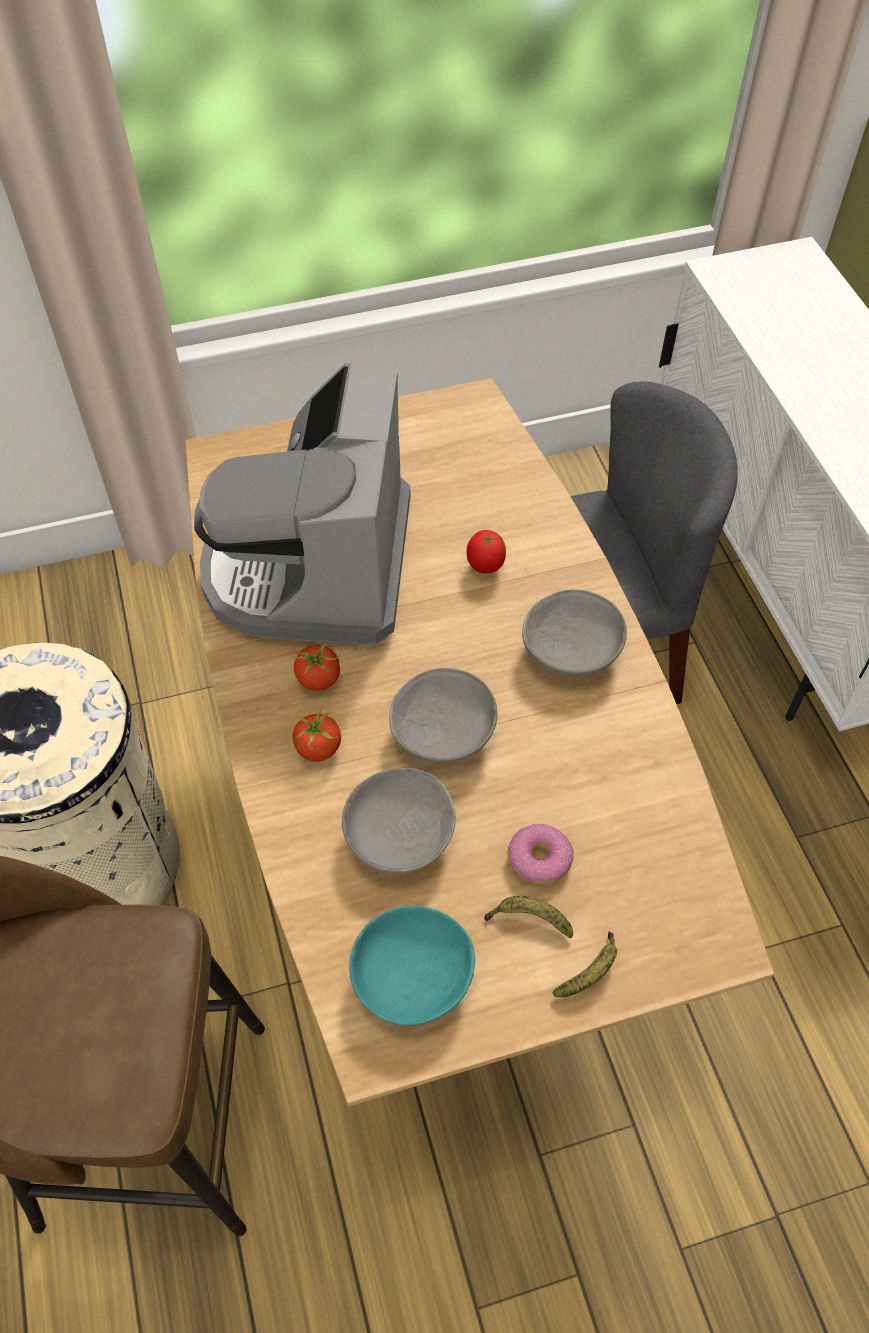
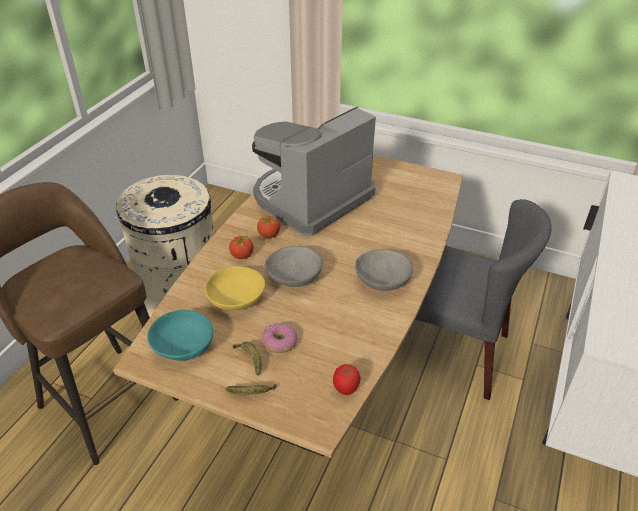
camera: 40 degrees right, 15 degrees down
grey bowl [342,768,456,874] -> yellow bowl [205,266,265,310]
tomato [466,530,506,574] -> tomato moved to [333,364,361,395]

